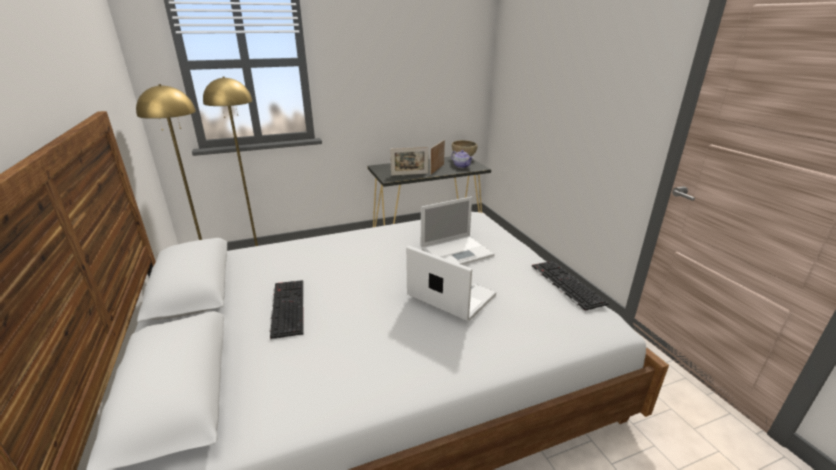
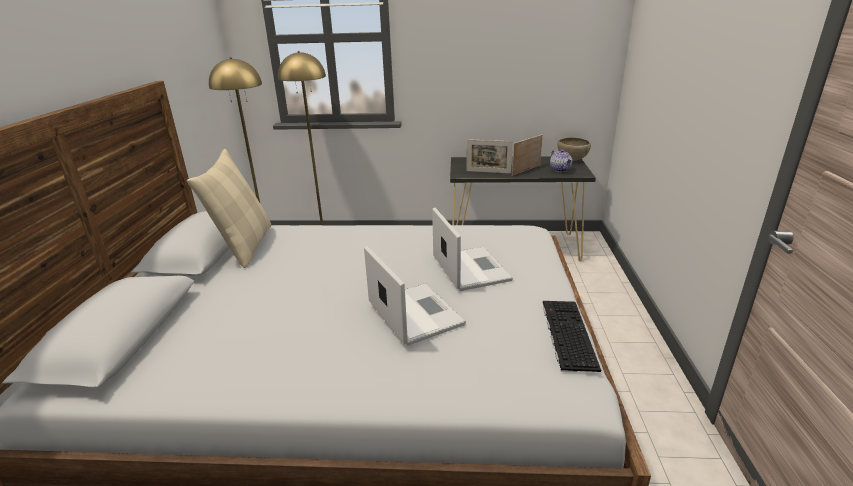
camera: 25 degrees right, 0 degrees up
keyboard [270,280,304,340] -> none
laptop [421,197,495,265] -> laptop turned 105 degrees counterclockwise [432,208,513,291]
none -> beige pillow [187,149,271,268]

